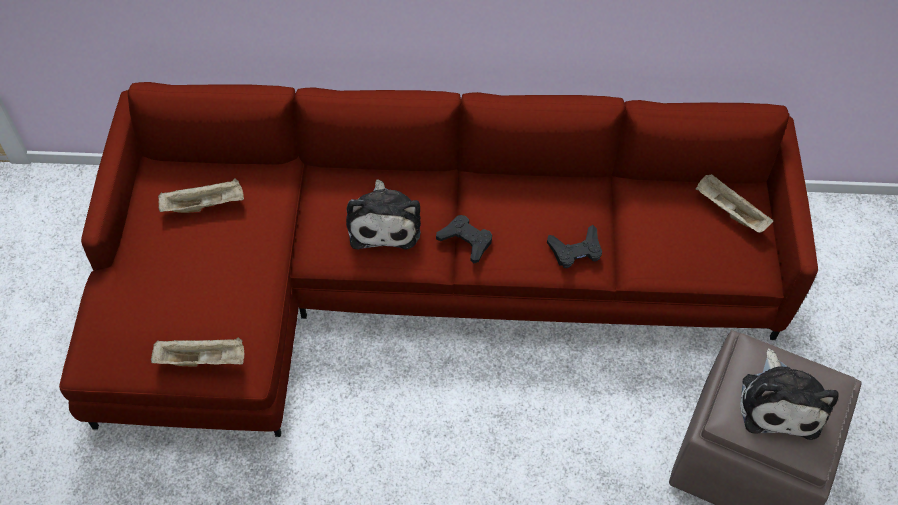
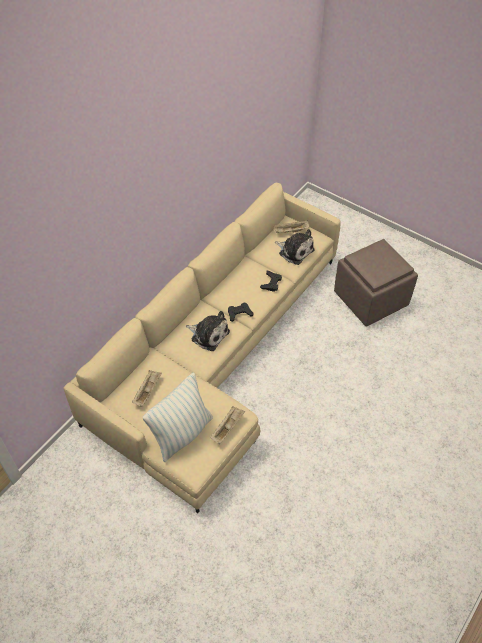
camera: 55 degrees left, 5 degrees down
red sofa [59,82,818,437] -> beige sofa [63,183,341,513]
plush toy [740,348,838,440] -> plush toy moved to [275,229,315,265]
none -> pillow [142,373,213,463]

